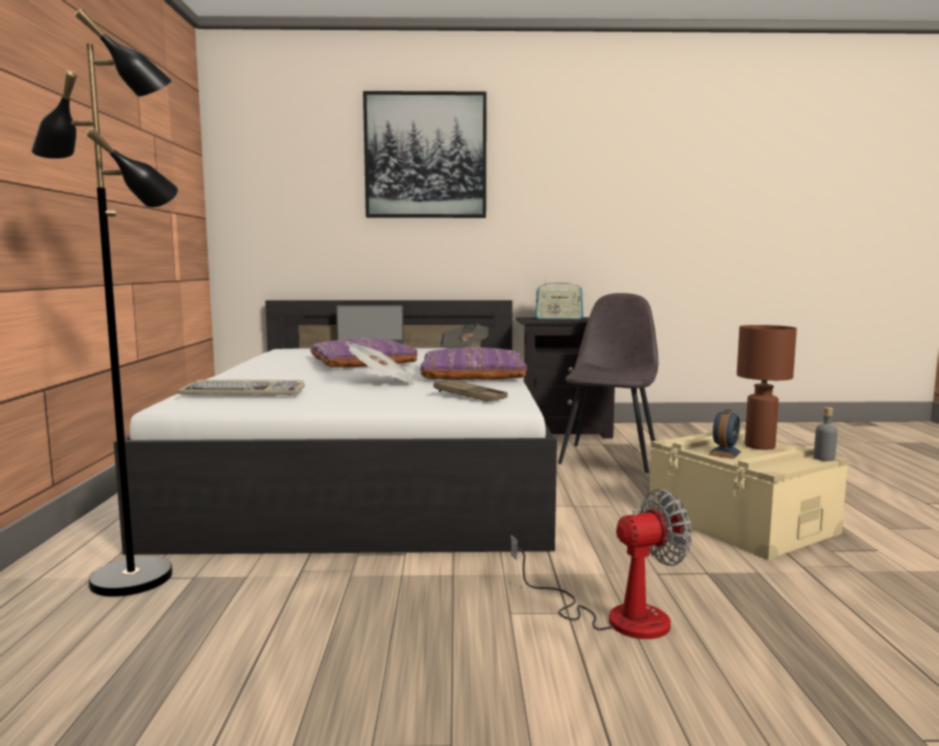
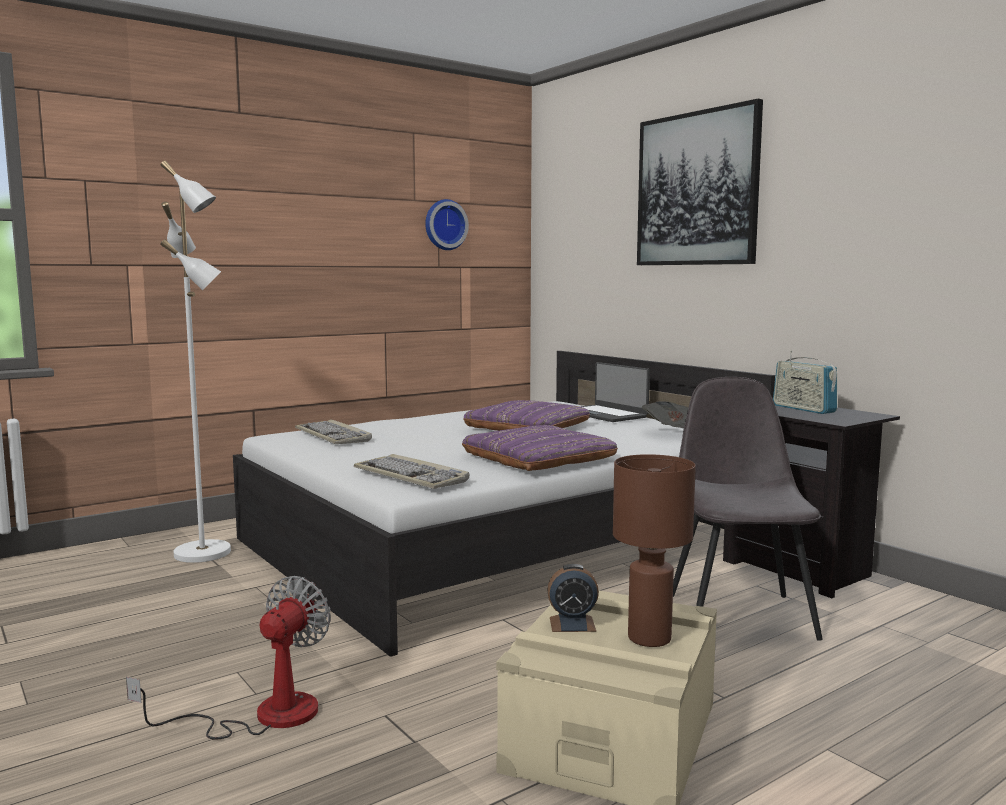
camera: 55 degrees right, 0 degrees up
black floor lamp [31,9,178,597] -> white floor lamp [160,161,231,563]
newspaper [346,342,415,385] -> none
brown tray [434,379,508,402] -> keyboard [354,454,469,489]
fan [511,489,692,639] -> fan turned 105 degrees counterclockwise [126,576,331,739]
grey chair [558,293,658,473] -> grey chair turned 75 degrees counterclockwise [673,377,822,641]
grey bottle [814,407,838,461] -> none
none -> wall clock [425,199,469,250]

